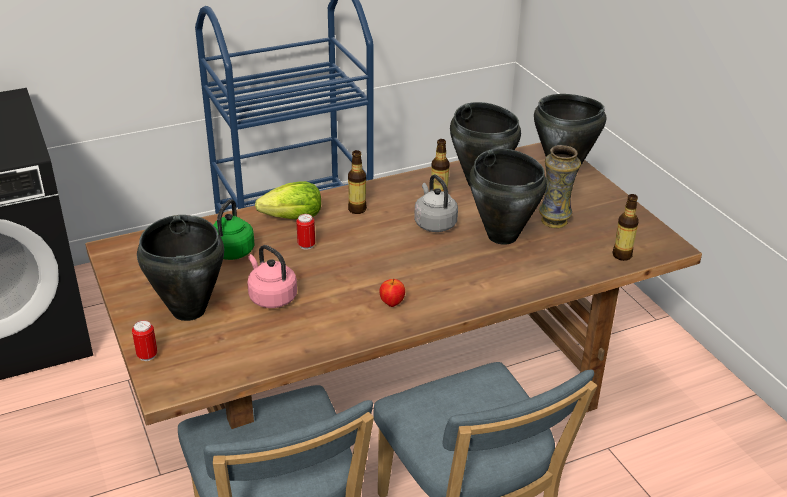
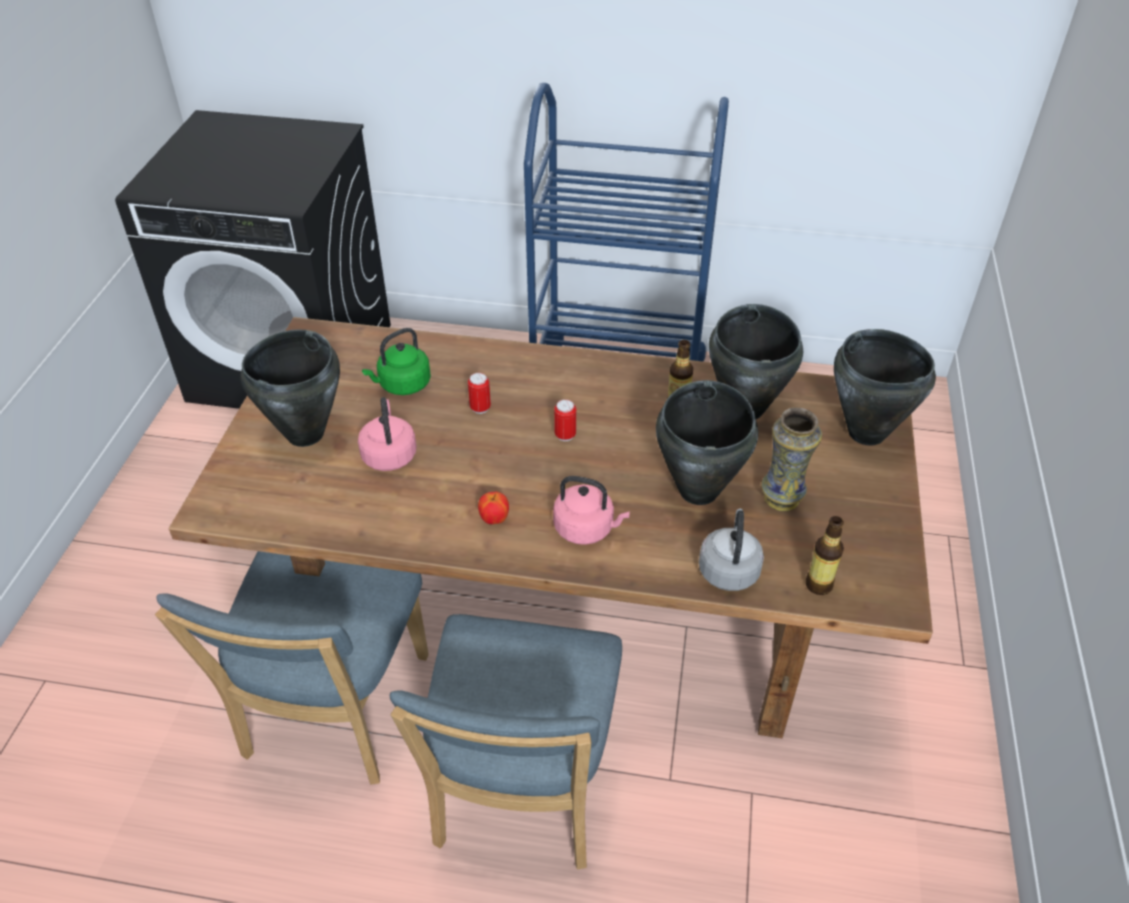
camera: 35 degrees right, 10 degrees up
can [132,320,157,361] -> can moved to [554,399,576,441]
lettuce [255,181,321,219] -> none
bottle [348,150,367,214] -> none
grey kettle [414,175,458,232] -> grey kettle moved to [699,509,764,591]
none -> pink kettle [553,476,630,545]

